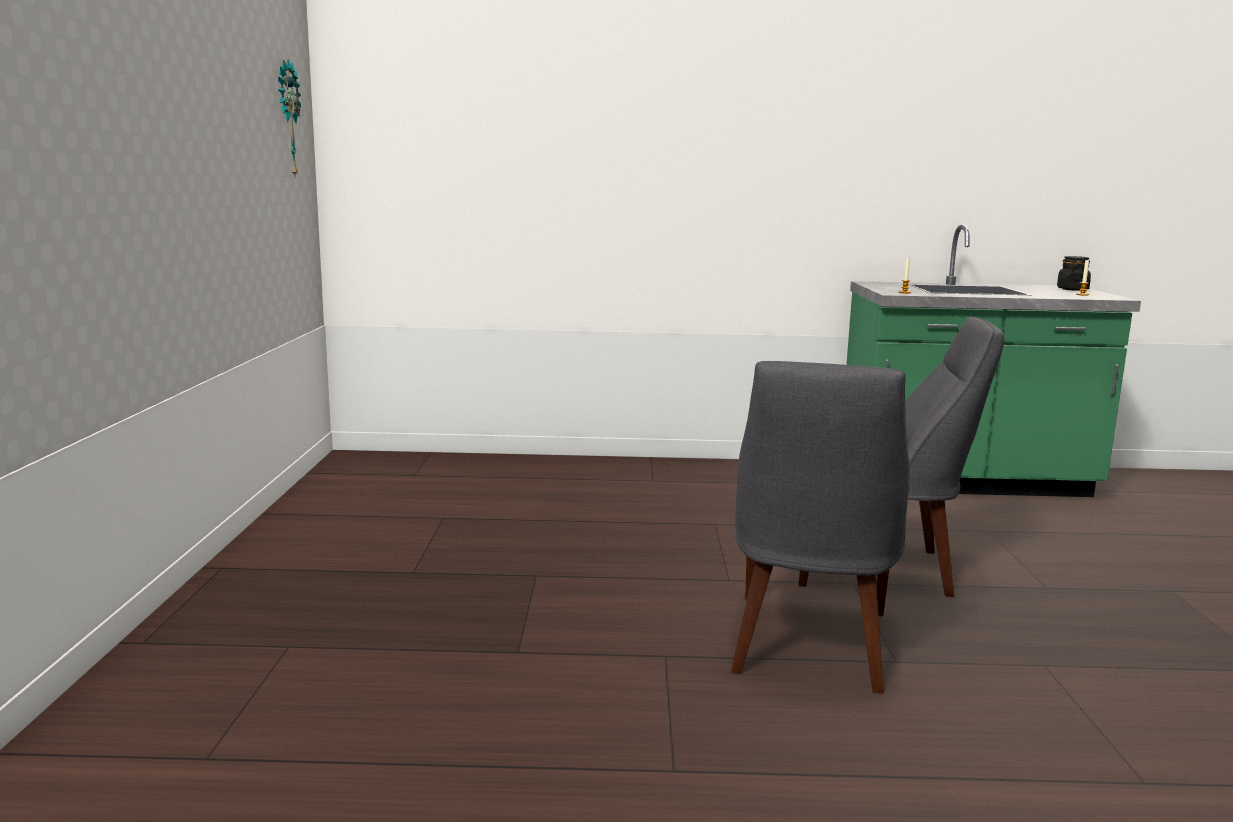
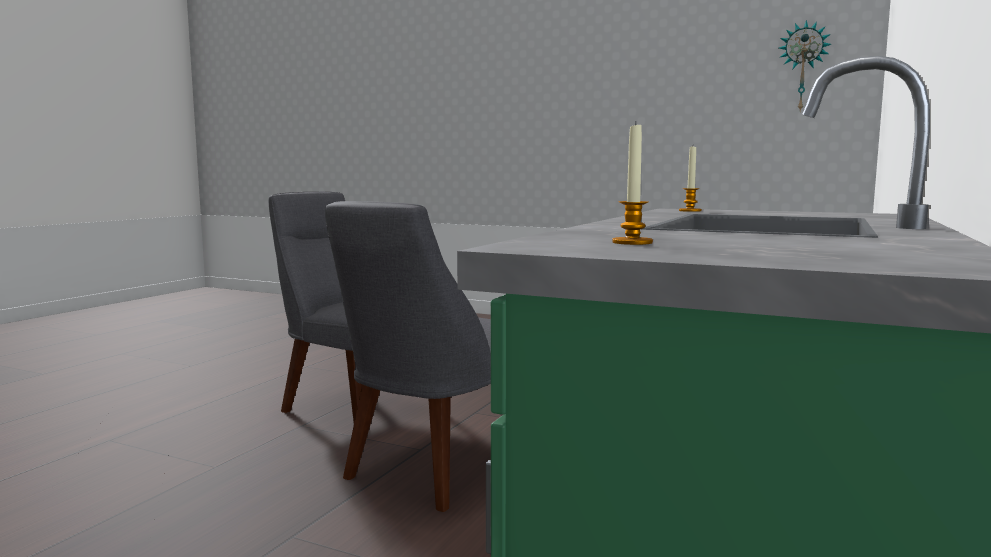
camera: 115 degrees right, 5 degrees down
black jar [1057,256,1091,291] -> none

